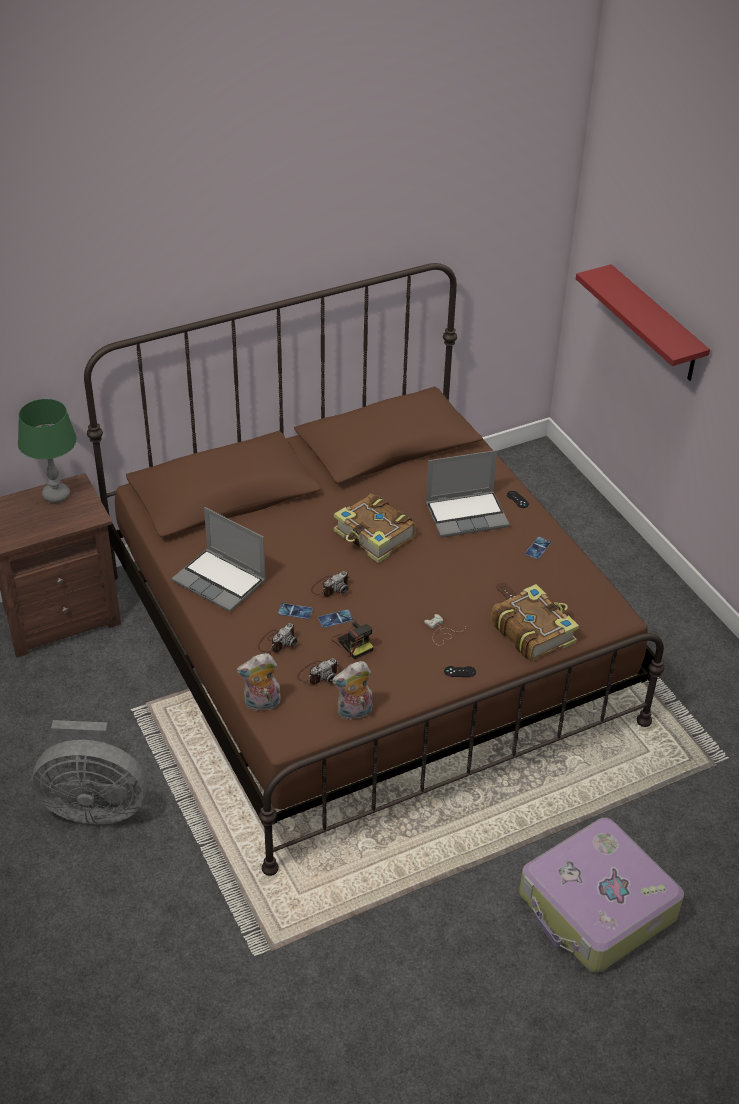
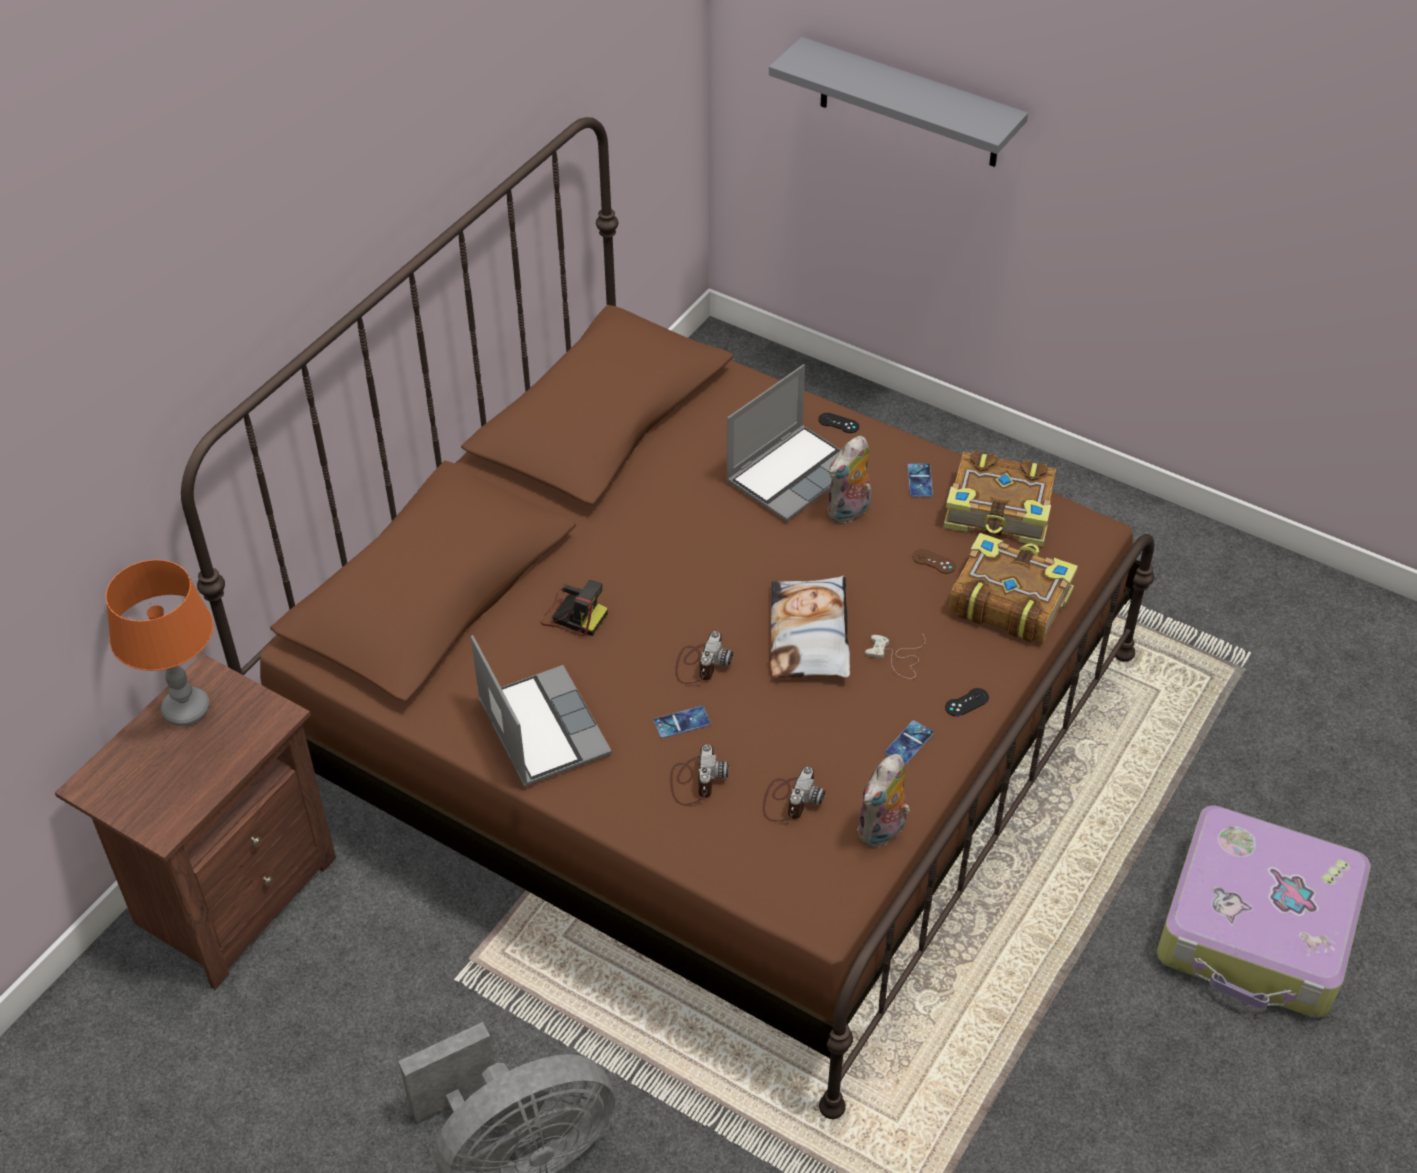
camera: 30 degrees left, 5 degrees up
green table lamp [18,399,77,503] -> orange table lamp [105,560,213,726]
laptop [172,507,266,612] -> laptop turned 120 degrees counterclockwise [471,635,612,787]
plush toy [236,653,281,711] -> plush toy moved to [827,436,871,523]
phone [318,610,354,628] -> phone moved to [885,720,934,765]
camera [331,621,374,659] -> camera moved to [541,580,608,636]
book [334,494,416,563] -> book moved to [943,451,1056,546]
red shelf [576,264,710,381] -> grey shelf [769,37,1028,167]
none -> pillow [770,576,850,679]

